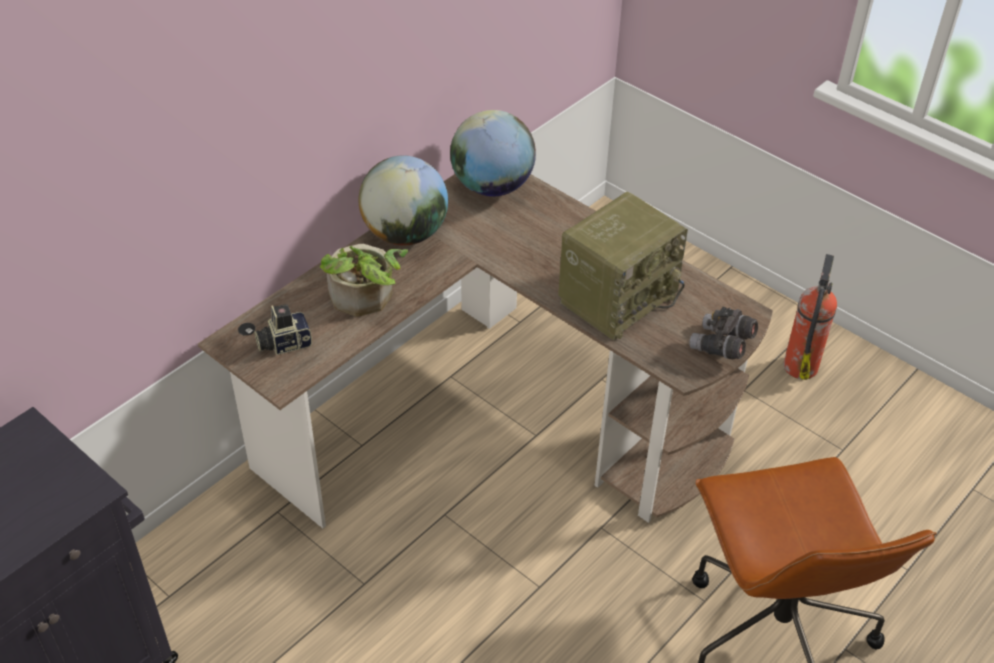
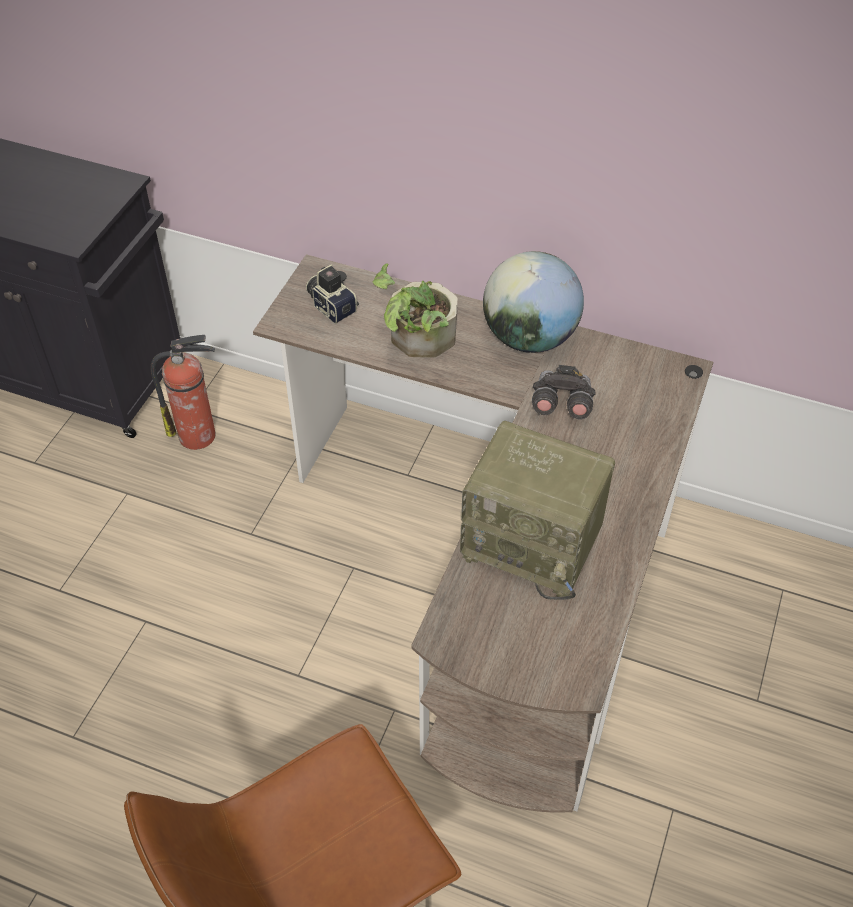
camera: 70 degrees right, 5 degrees up
globe [450,110,536,197] -> none
grey binoculars [690,307,758,359] -> grey binoculars moved to [532,365,596,419]
fire extinguisher [783,254,837,380] -> fire extinguisher moved to [151,335,216,450]

